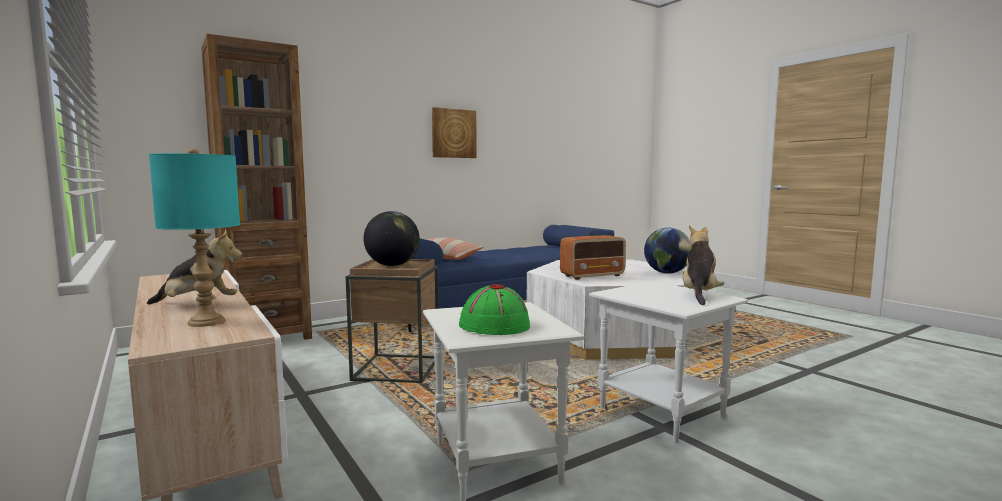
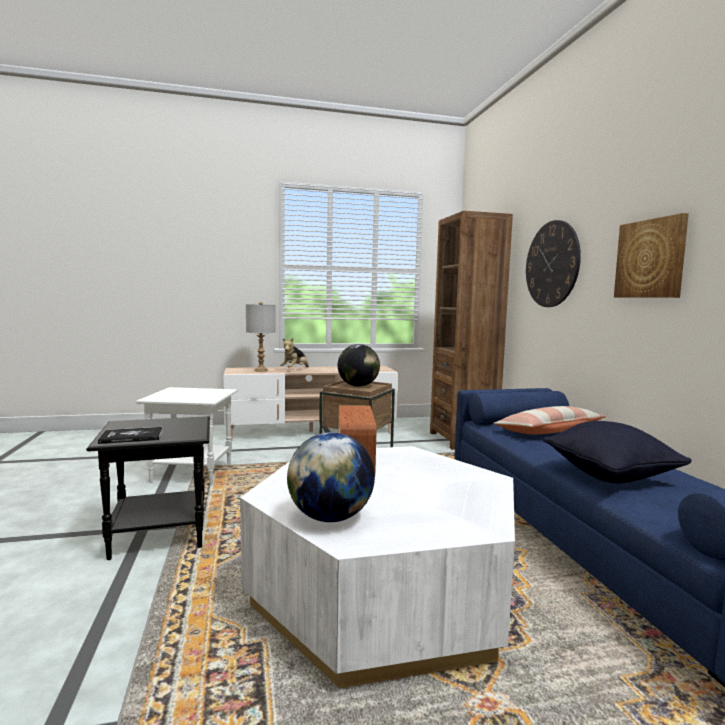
camera: 110 degrees right, 0 degrees up
turquoise table lamp [149,148,240,327] -> grey table lamp [246,302,276,372]
green hat [459,284,530,335] -> none
white side table [589,281,748,443] -> black side table [86,416,210,560]
plush toy [682,226,724,305] -> book [98,427,163,444]
none -> wall clock [526,220,581,307]
none -> black pillow [543,421,692,483]

